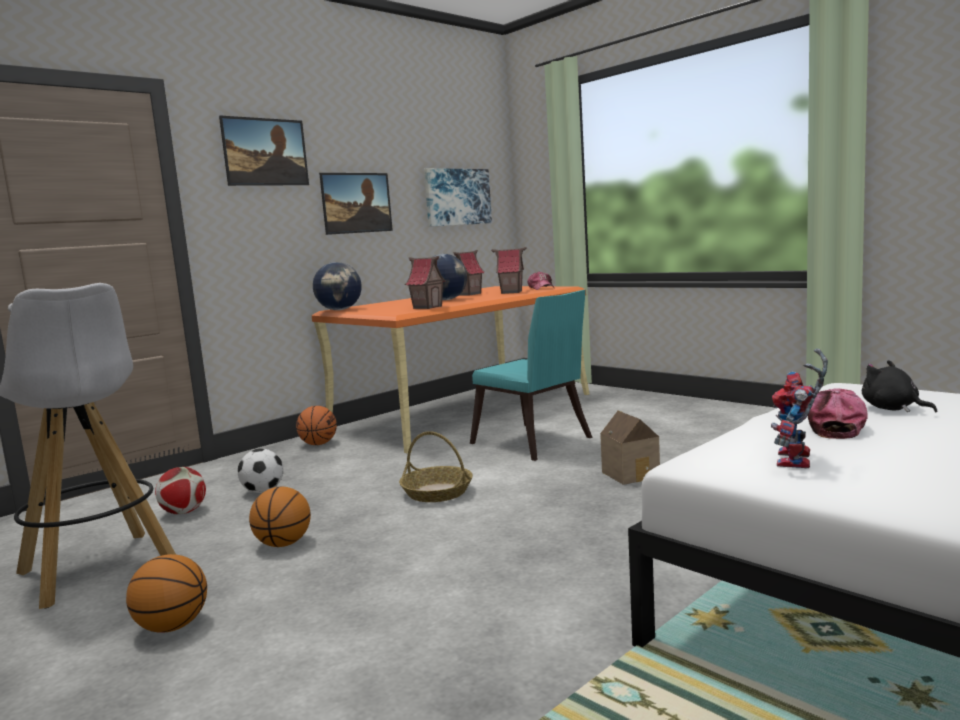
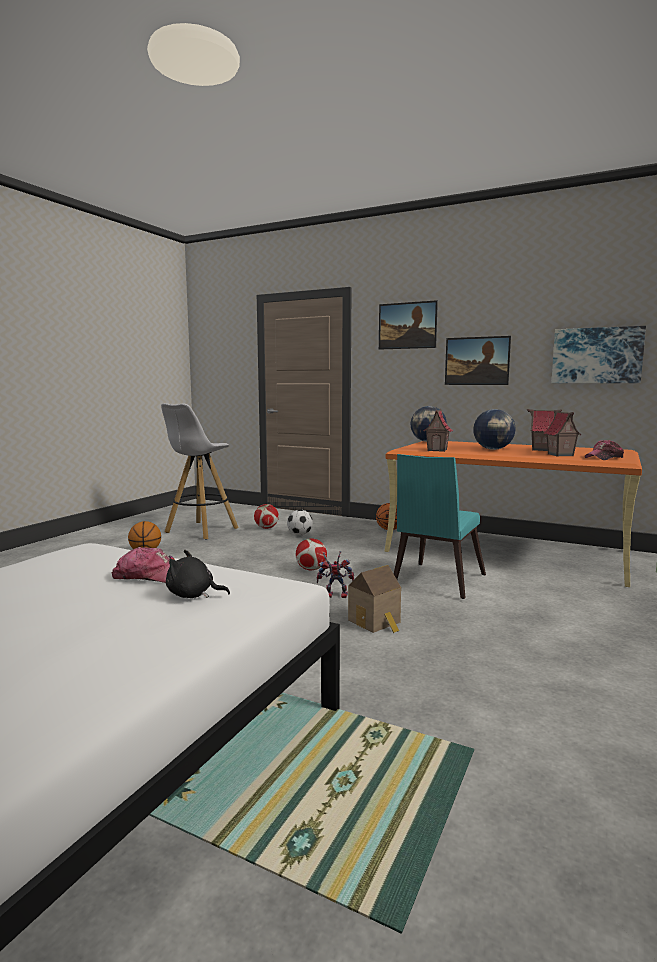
camera: 70 degrees right, 0 degrees up
basketball [249,487,311,547] -> none
basket [399,431,473,502] -> football [295,538,327,570]
toy robot [771,349,828,468] -> toy robot moved to [317,551,354,598]
black plush toy [862,360,937,413] -> black plush toy turned 120 degrees counterclockwise [166,550,230,598]

